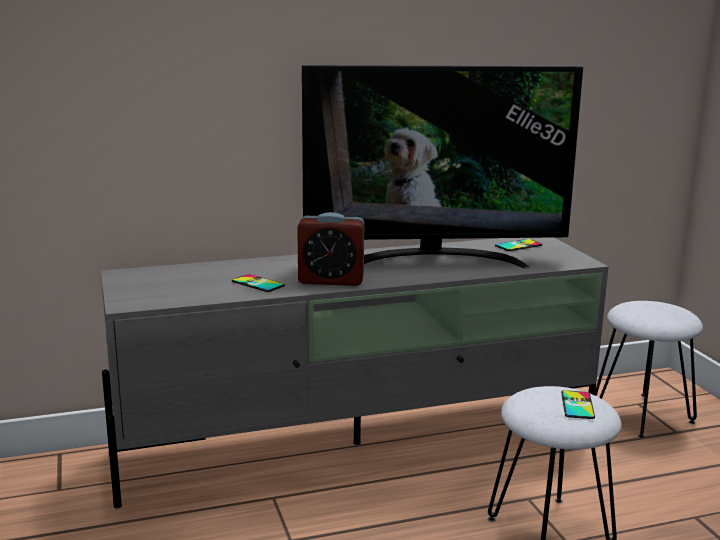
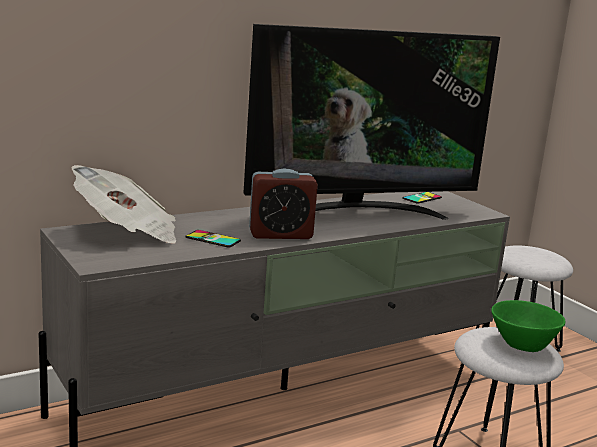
camera: 15 degrees left, 0 degrees up
phone [561,390,595,419] -> green bowl [491,300,565,352]
none -> newspaper [71,165,176,244]

